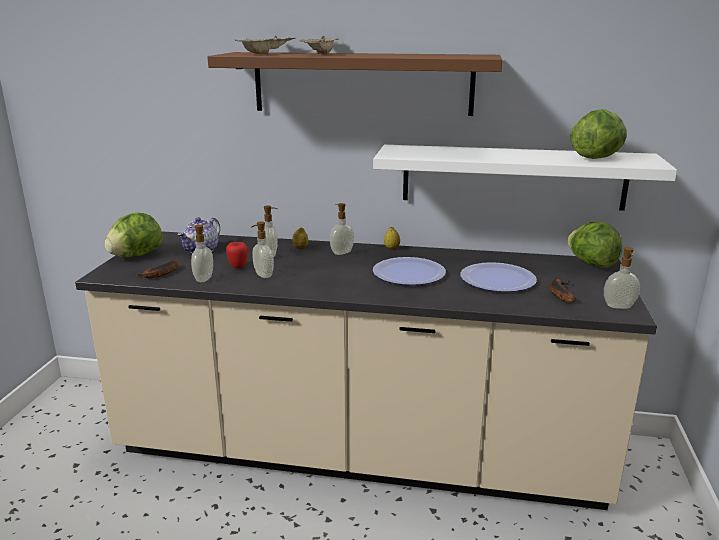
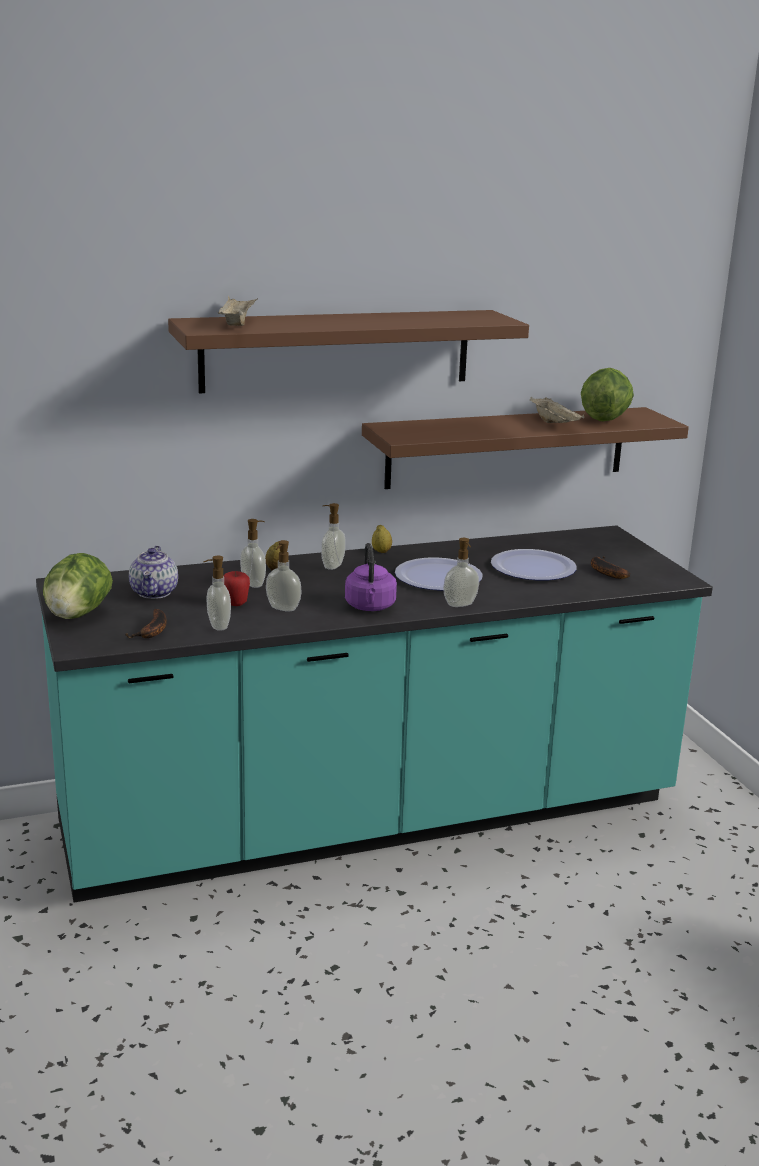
camera: 30 degrees left, 0 degrees up
beige counter [75,231,657,510] -> turquoise counter [36,525,713,903]
beige tray [300,36,339,54] -> beige tray moved to [530,397,584,423]
white shelf [373,145,677,211] -> brown shelf [362,407,689,489]
lettuce [567,221,623,268] -> none
soap dispenser [604,247,640,309] -> soap dispenser moved to [443,538,479,607]
none -> purple kettle [345,543,397,611]

